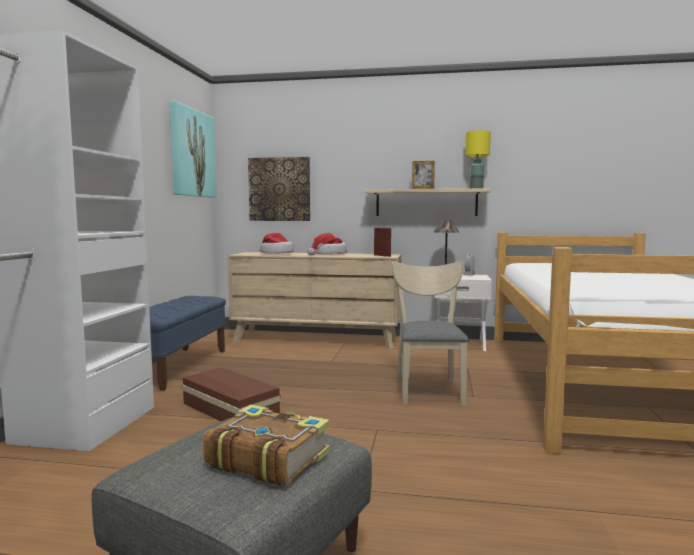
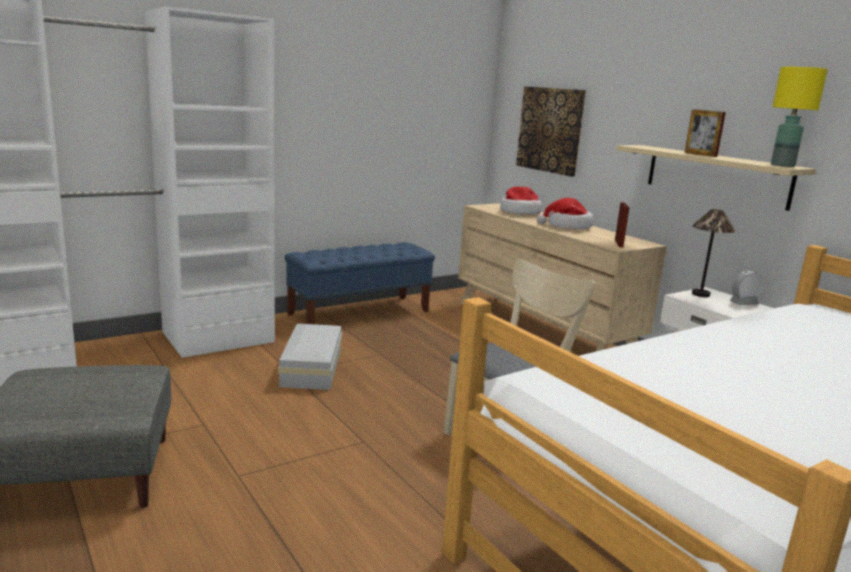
camera: 45 degrees right, 10 degrees up
picture [170,101,216,198] -> none
brown storage box [182,368,281,421] -> white storage box [278,324,342,390]
book [203,404,330,486] -> none

